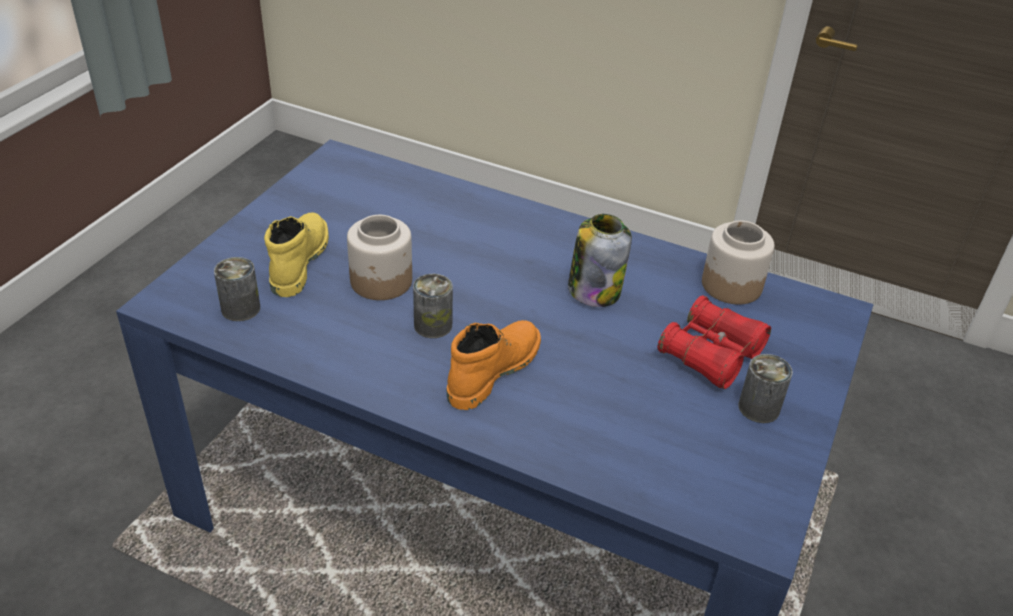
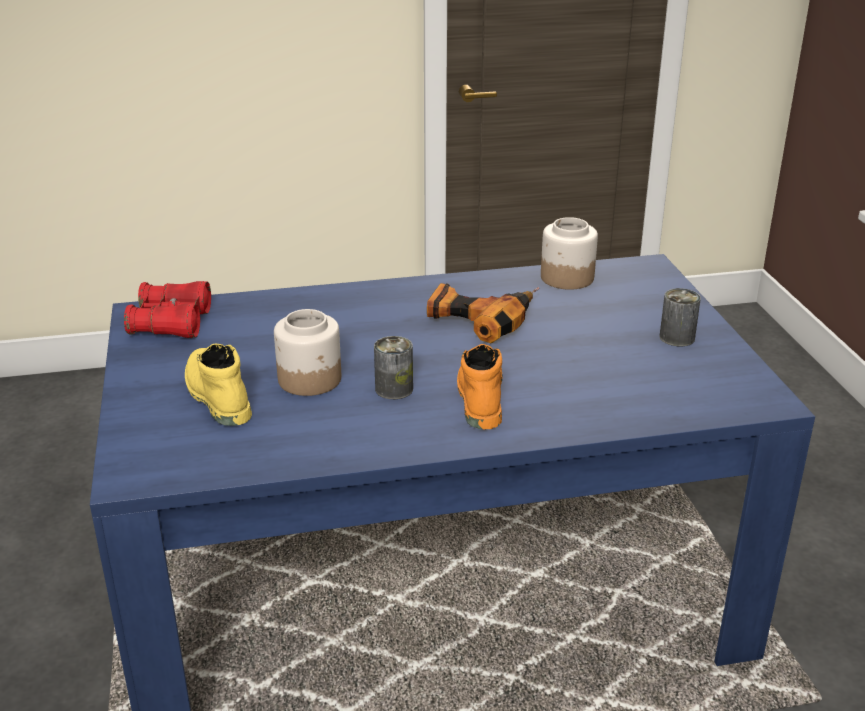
camera: 35 degrees left, 10 degrees down
can [214,257,260,321] -> none
jar [568,214,632,307] -> power drill [427,283,539,344]
red binoculars [657,295,771,389] -> red binoculars moved to [124,281,211,338]

